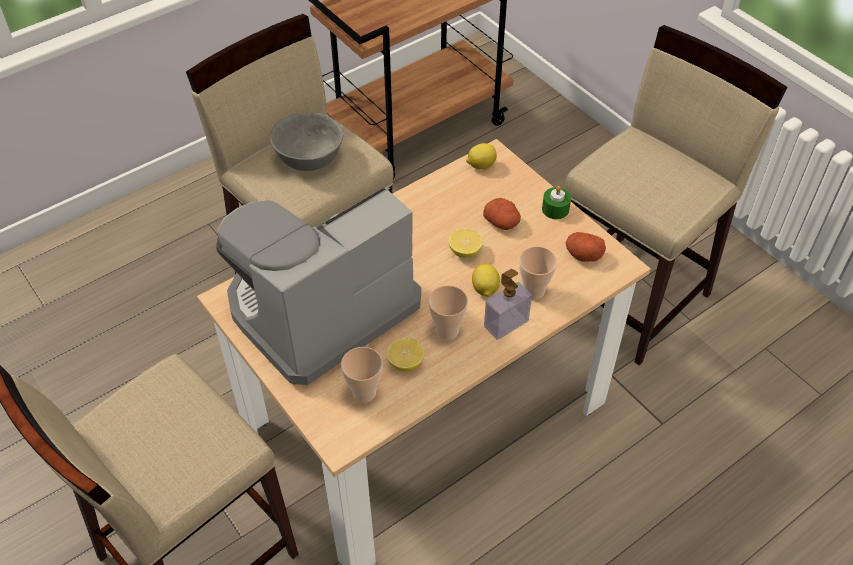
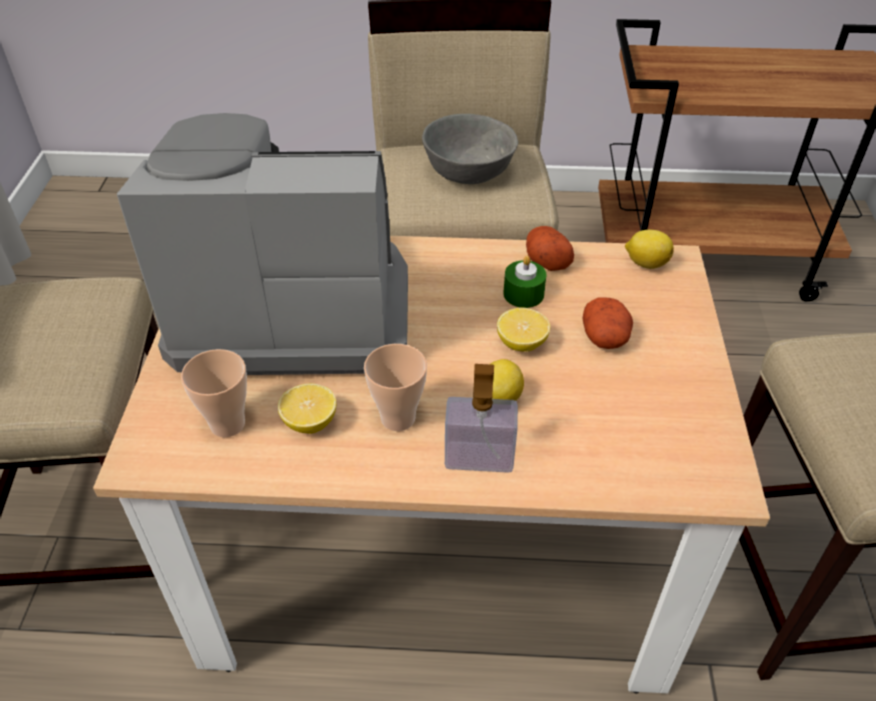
camera: 40 degrees right, 5 degrees down
cup [519,246,557,300] -> none
green candle [542,186,571,219] -> green candle moved to [503,256,546,308]
potato [566,232,606,262] -> potato moved to [526,226,574,271]

